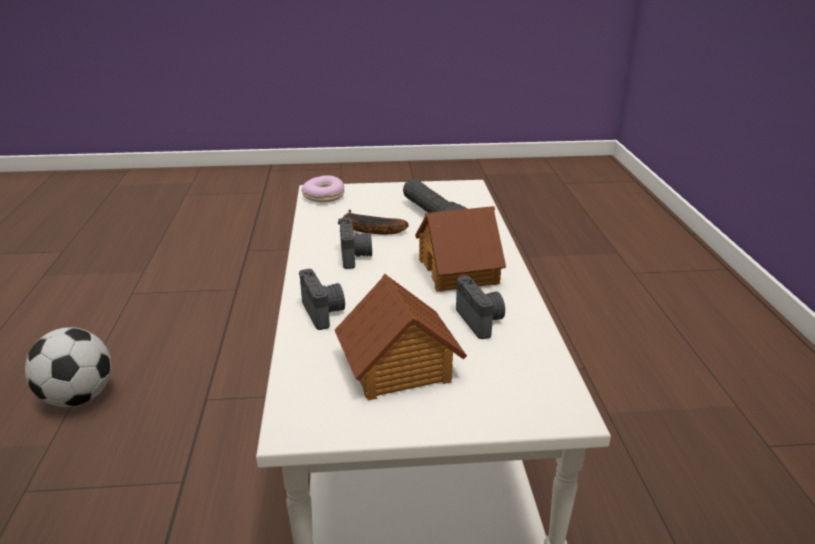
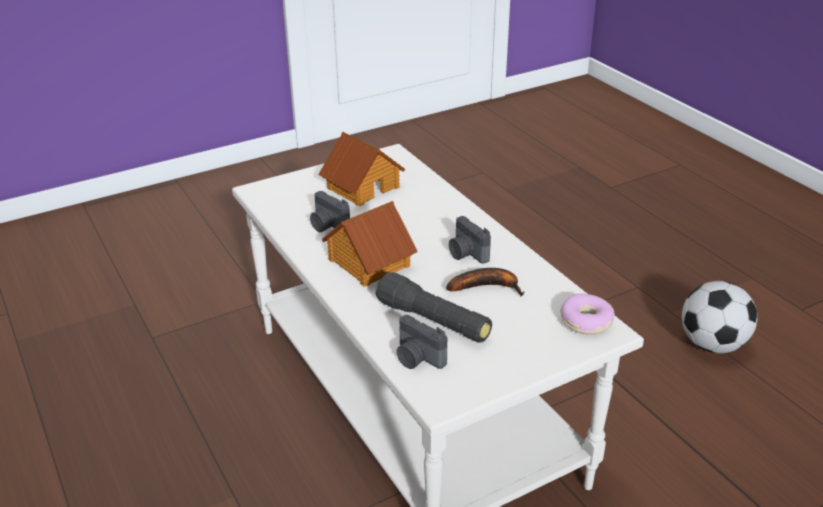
camera: 155 degrees right, 5 degrees up
camera [299,269,345,330] -> camera moved to [397,315,447,369]

